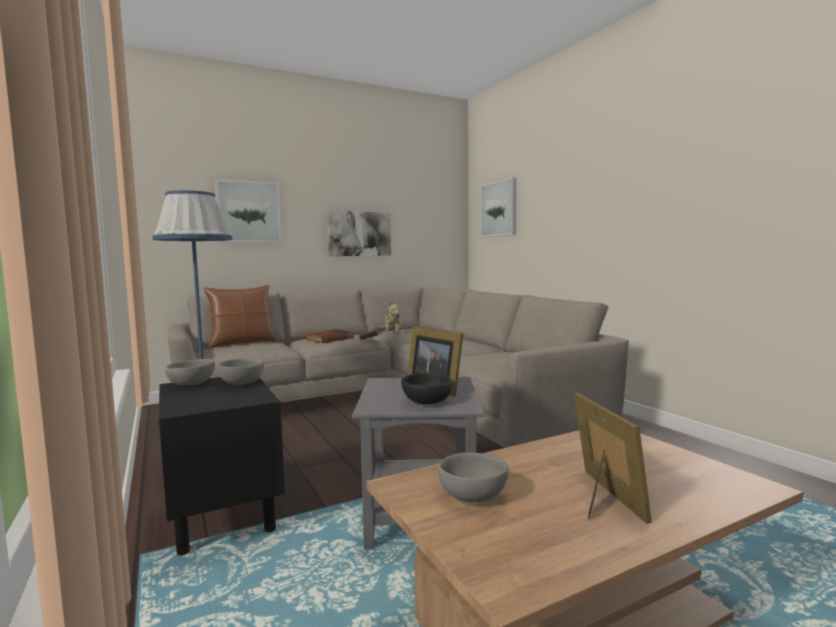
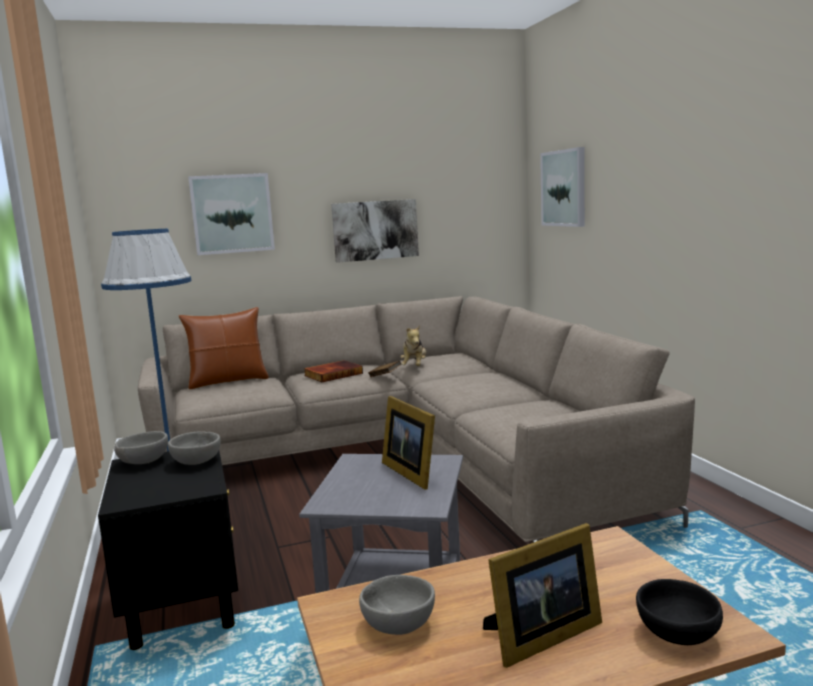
camera: 10 degrees right, 5 degrees up
black bowl [401,373,452,404] -> black bowl moved to [636,579,723,645]
picture frame [574,393,651,524] -> picture frame turned 60 degrees clockwise [483,523,602,668]

